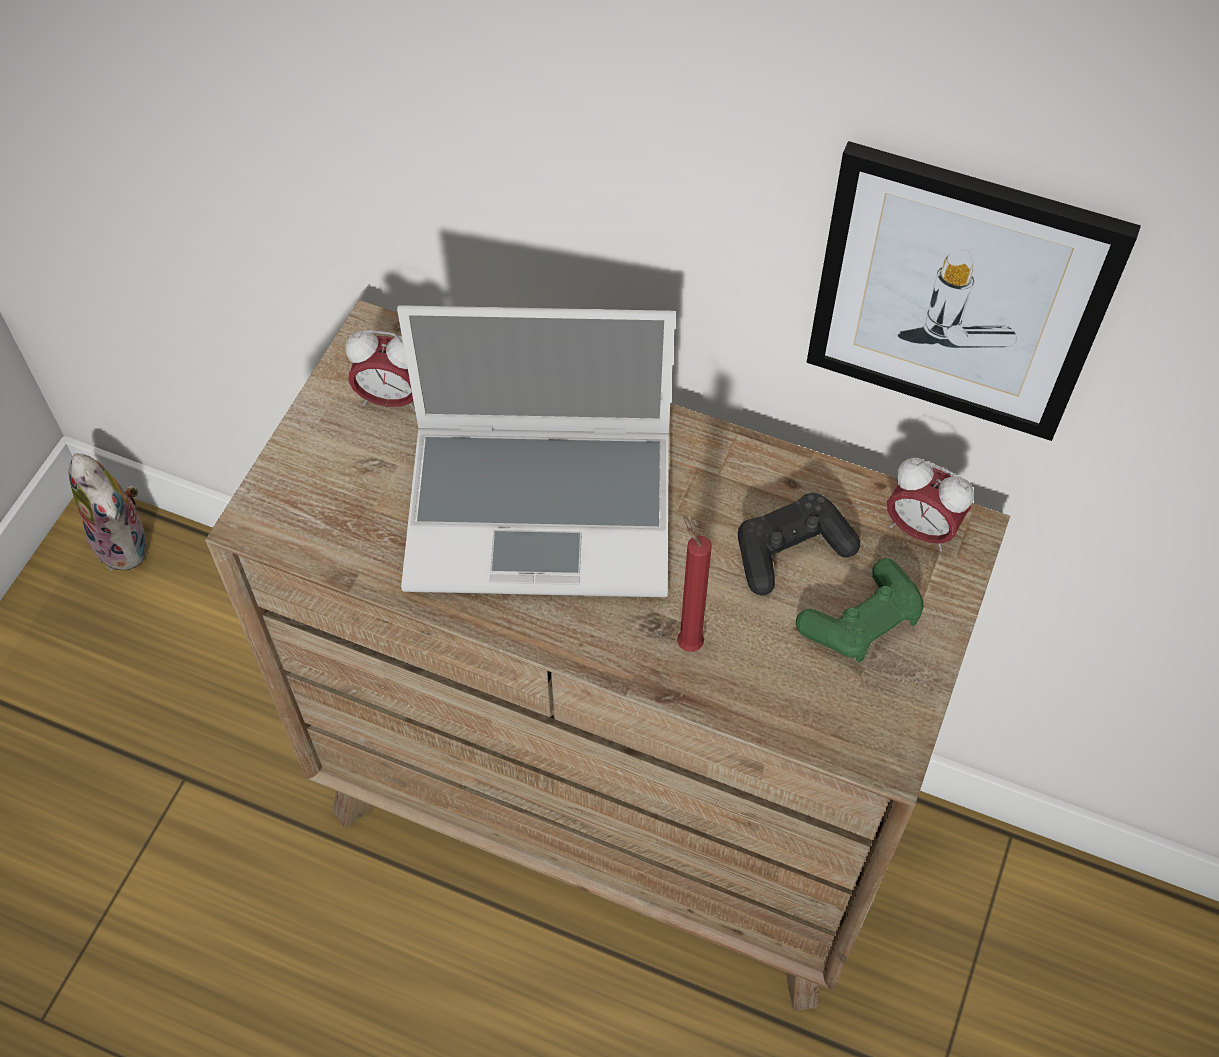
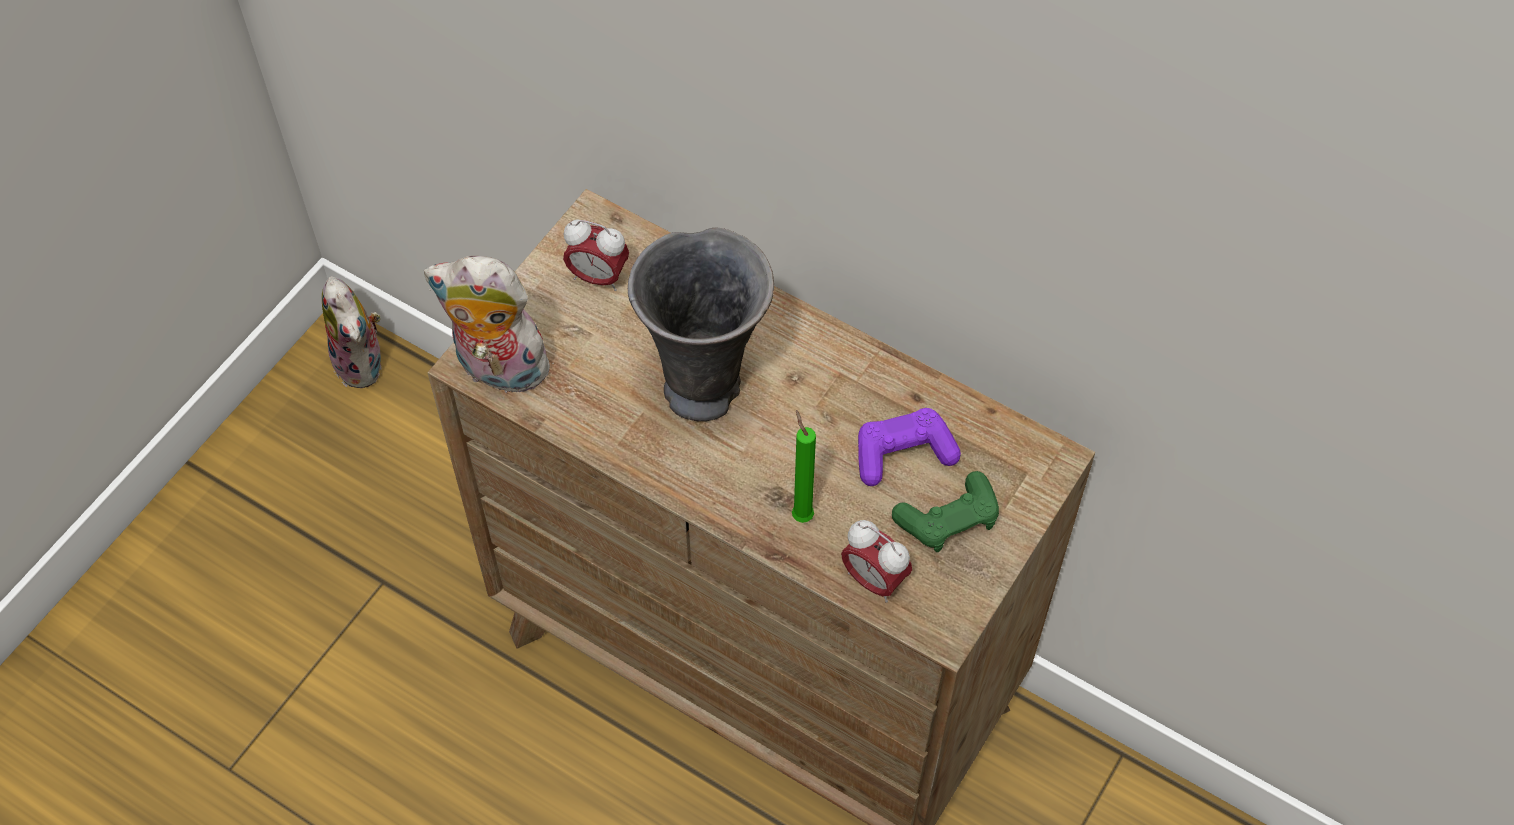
camera: 10 degrees right, 0 degrees up
laptop [397,305,675,597] -> grey vase [628,227,774,422]
red candle [677,516,712,652] -> green candle [792,410,816,523]
black game controller [738,493,860,595] -> purple game controller [858,408,961,486]
picture [807,141,1141,441] -> none
alarm clock [887,458,974,551] -> alarm clock moved to [841,520,912,603]
none -> plush toy [424,256,556,393]

